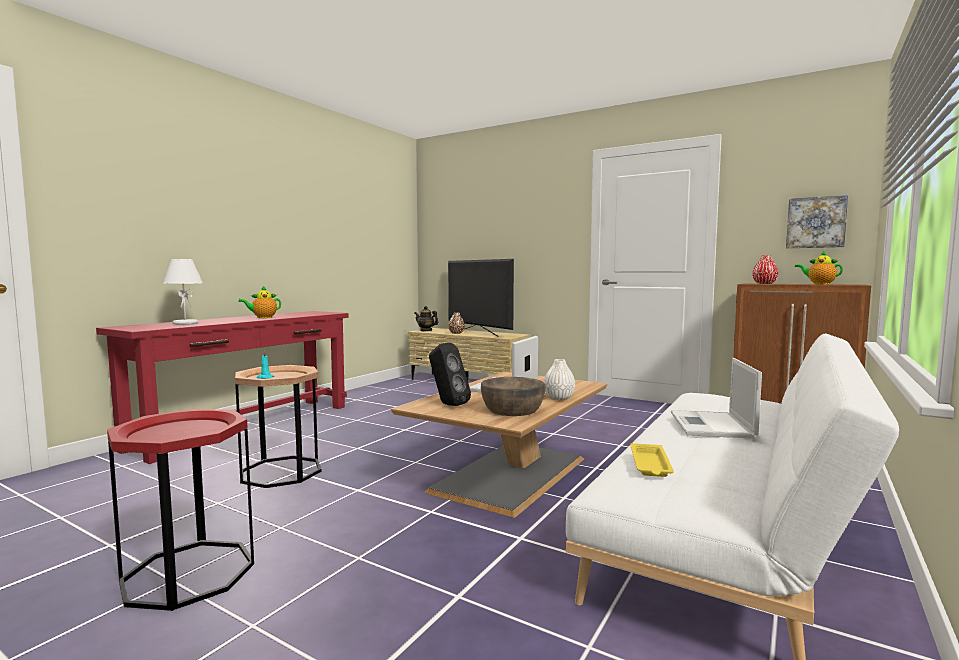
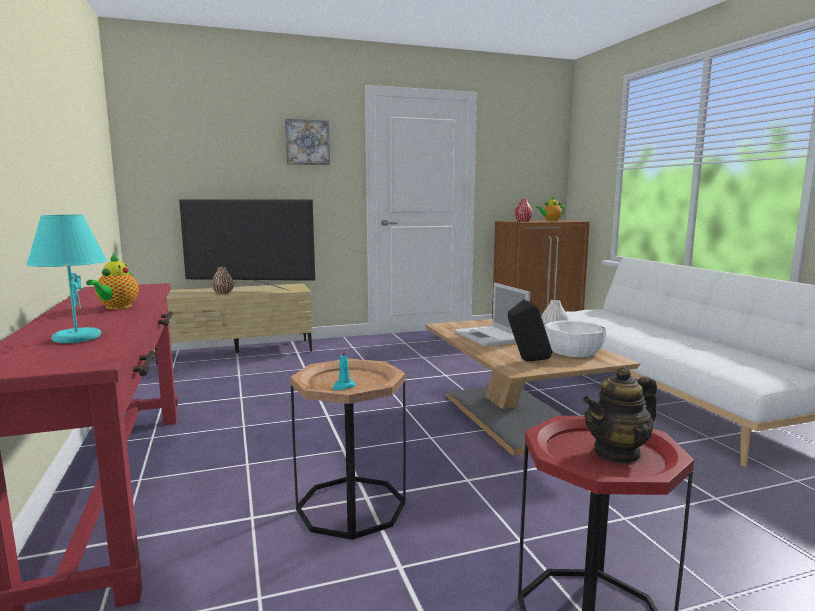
camera: 50 degrees left, 5 degrees up
white table lamp [162,259,203,325] -> turquoise table lamp [26,215,107,343]
teapot [414,306,438,331] -> teapot moved to [583,366,657,464]
brown bowl [481,377,545,416] -> white bowl [545,321,606,357]
yellow tray [630,443,674,477] -> none
laptop [671,358,762,439] -> none
picture [786,195,848,248] -> picture moved to [285,119,330,165]

